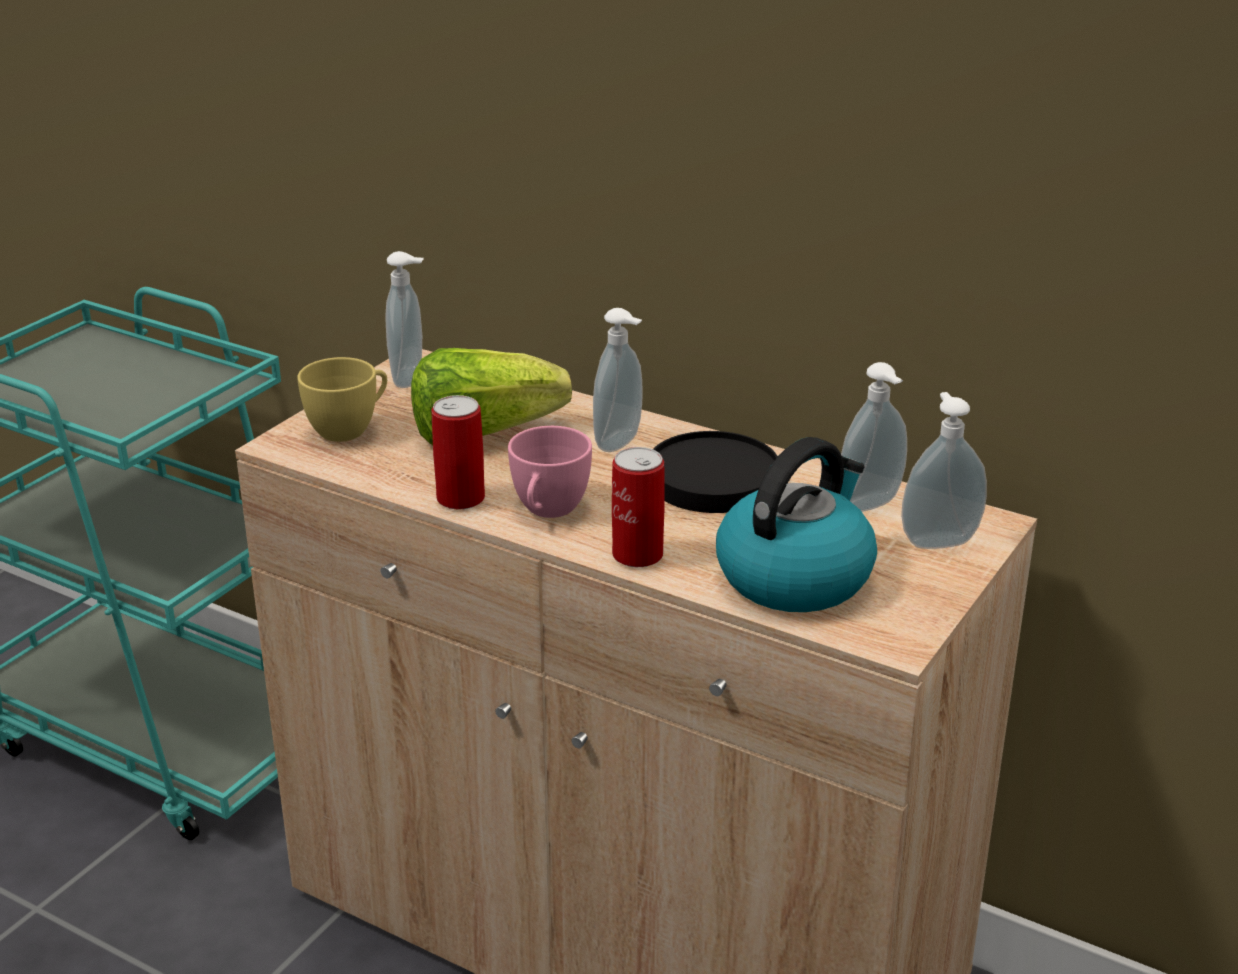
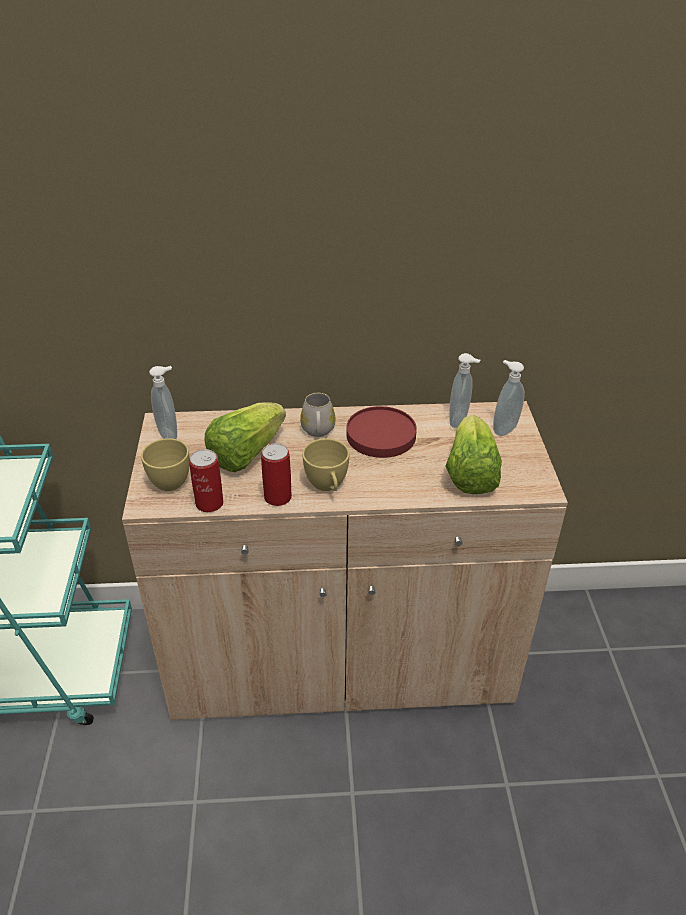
camera: 35 degrees left, 10 degrees up
pink cup [508,426,592,518] -> yellow cup [302,438,349,491]
soap dispenser [593,308,643,452] -> white mug [300,393,335,437]
can [612,447,665,567] -> can moved to [189,449,224,512]
black plate [653,431,778,513] -> red plate [346,406,417,458]
kettle [716,437,877,612] -> lettuce [445,415,502,494]

